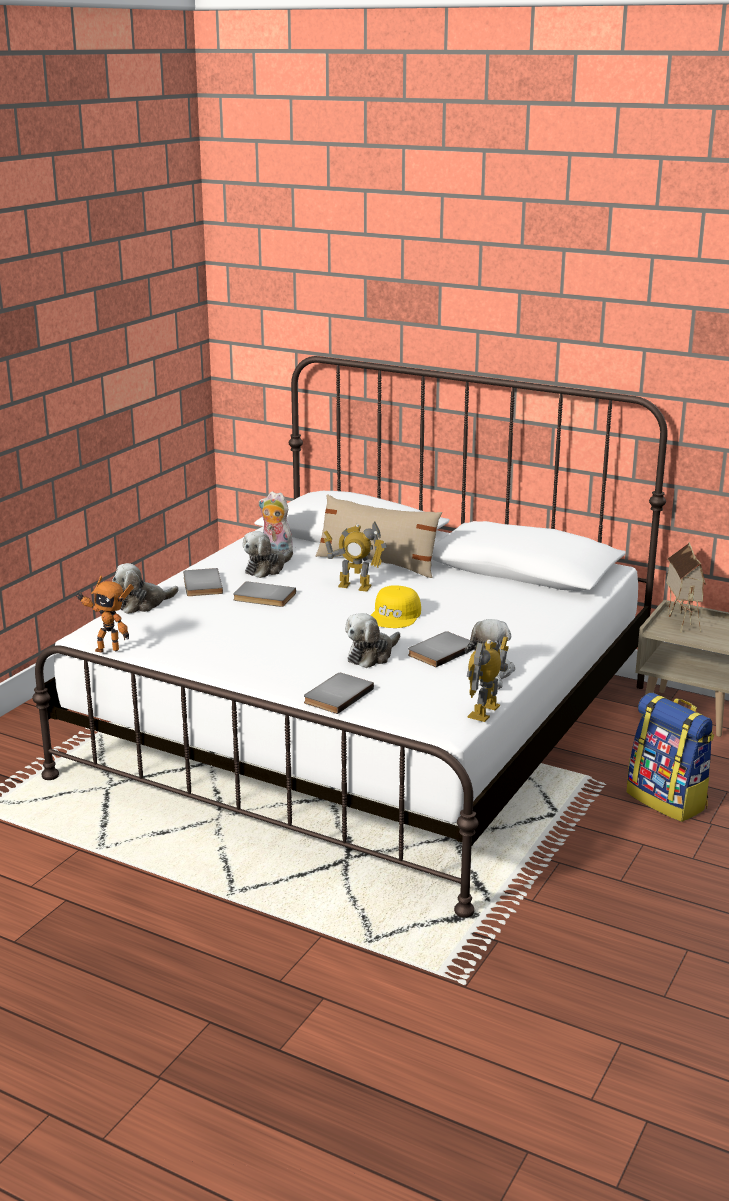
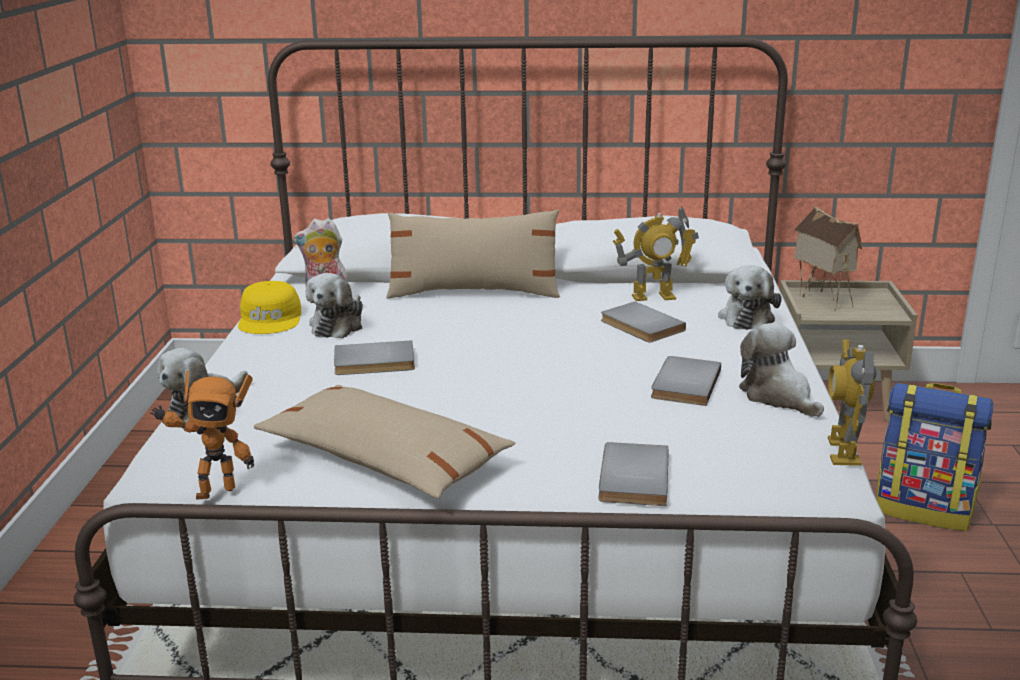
camera: 25 degrees left, 0 degrees up
grey book [183,568,223,596] -> grey book moved to [601,302,686,342]
toy robot [324,521,387,592] -> toy robot moved to [613,206,699,301]
plush toy [345,613,400,668] -> plush toy moved to [718,265,781,330]
yellow cap [371,585,421,628] -> yellow cap moved to [238,281,301,334]
none -> beige pillow [254,385,515,499]

